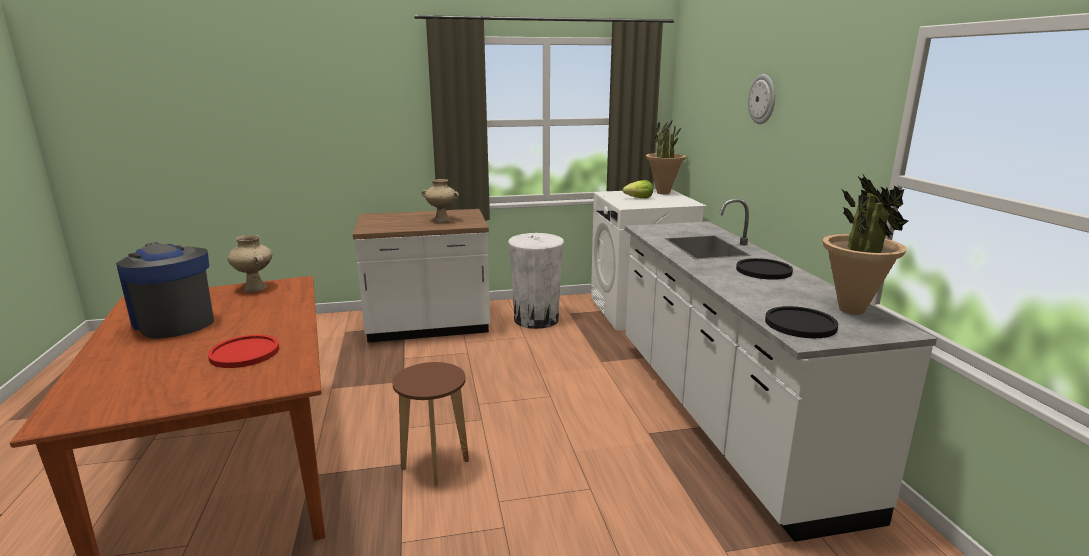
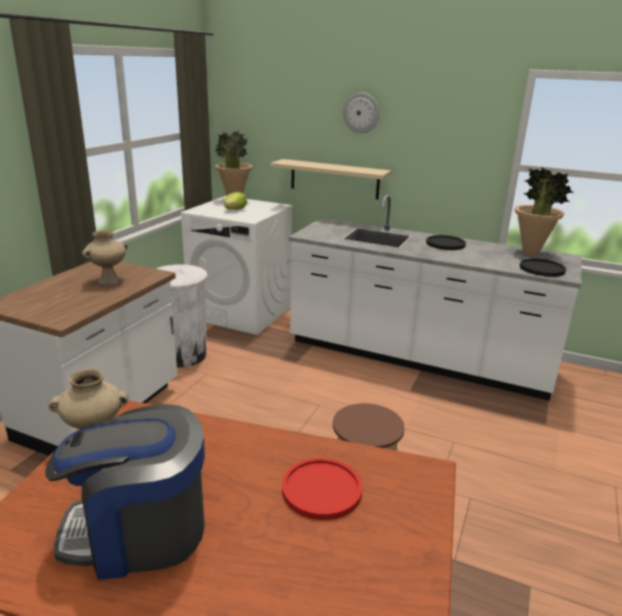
camera: 55 degrees left, 5 degrees up
none -> beige shelf [270,159,392,199]

